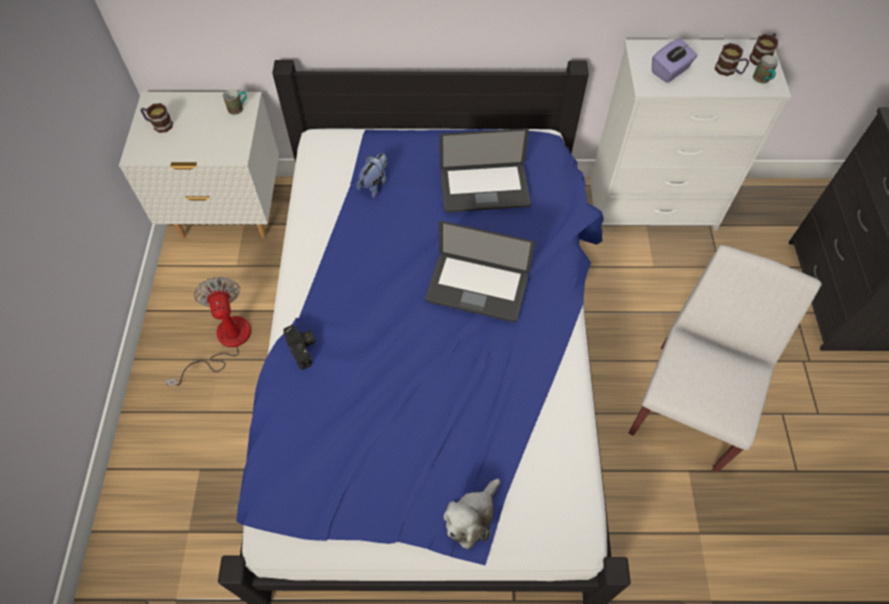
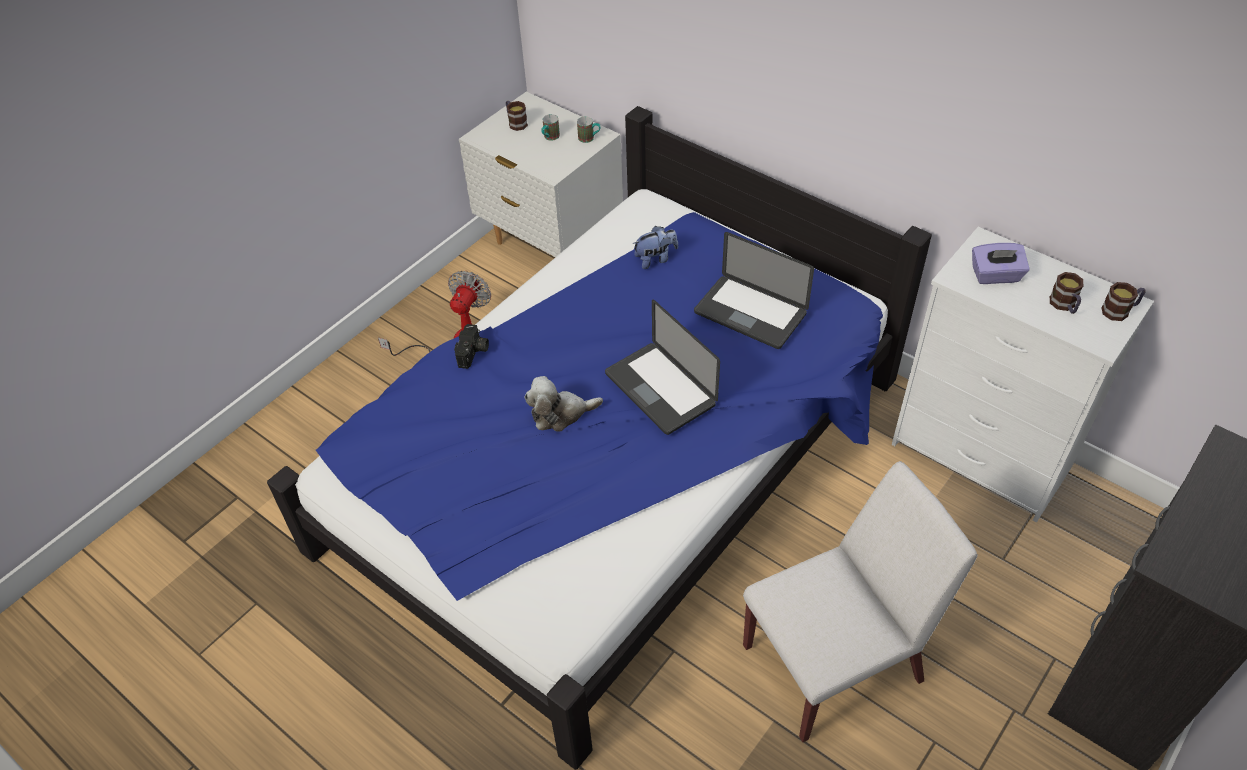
camera: 40 degrees right, 10 degrees down
plush toy [443,479,500,549] -> plush toy moved to [524,376,603,432]
mug [753,55,778,84] -> mug moved to [542,114,560,141]

